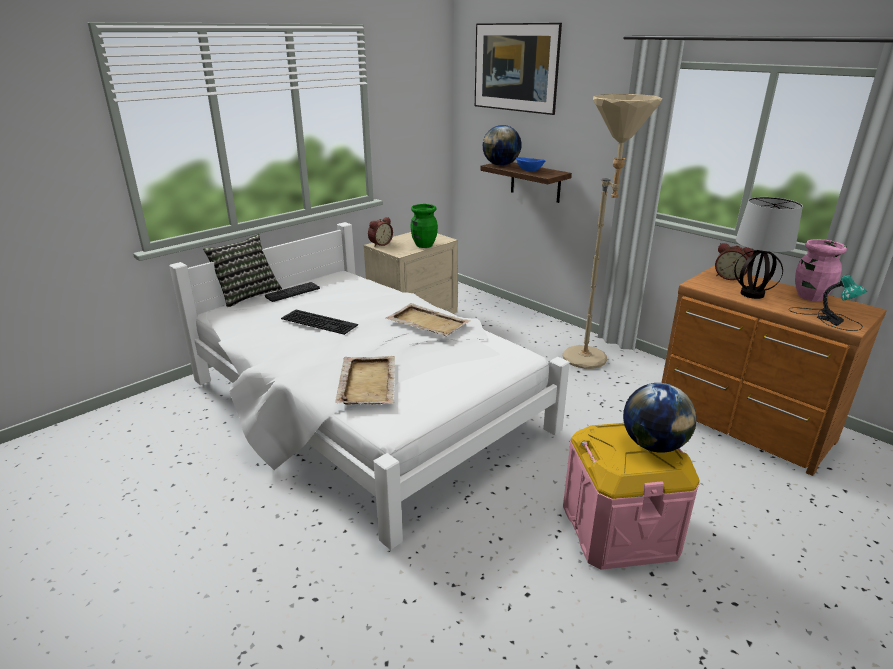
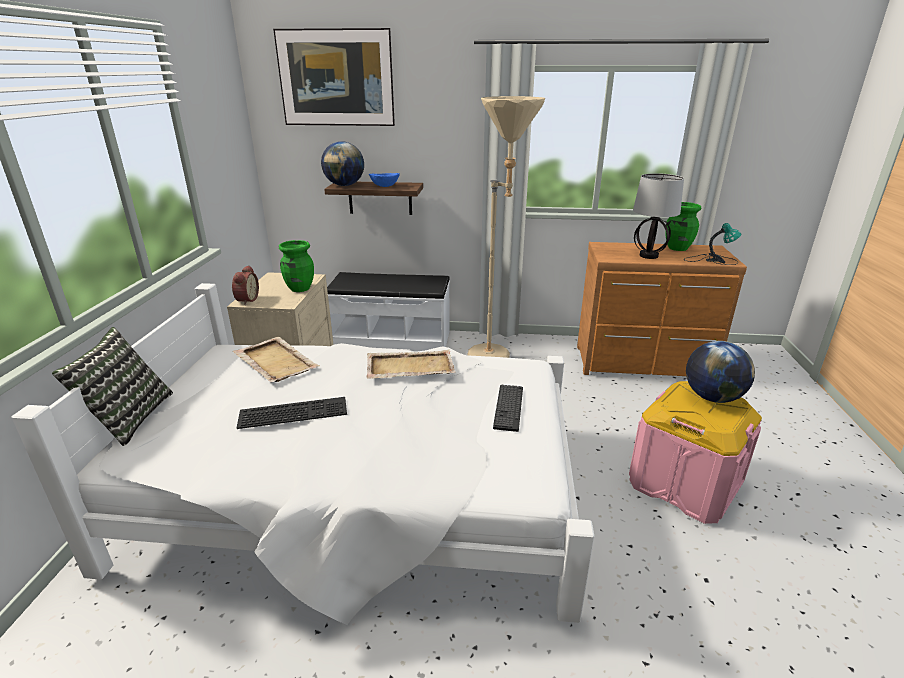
camera: 40 degrees left, 0 degrees up
keyboard [265,282,320,302] -> keyboard moved to [493,385,523,432]
beige tray [335,356,395,405] -> beige tray moved to [233,337,320,382]
alarm clock [715,243,754,280] -> none
pink vase [795,239,847,301] -> green vase [665,202,702,251]
none -> white bench [327,272,450,352]

